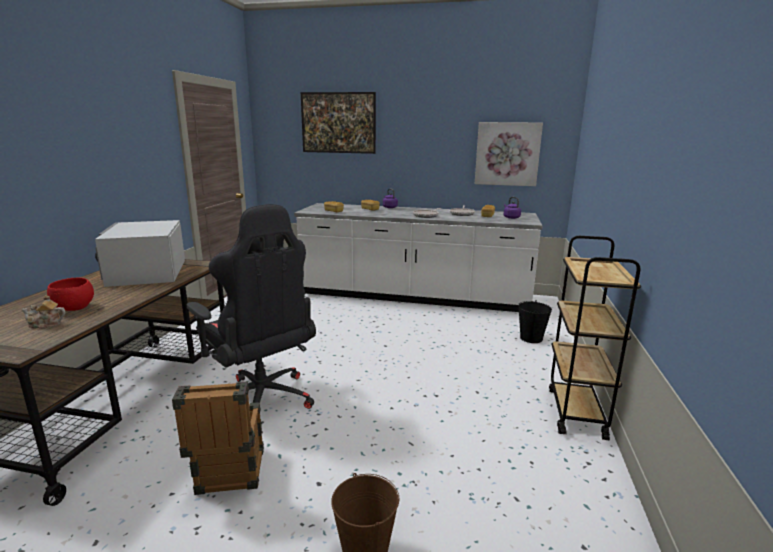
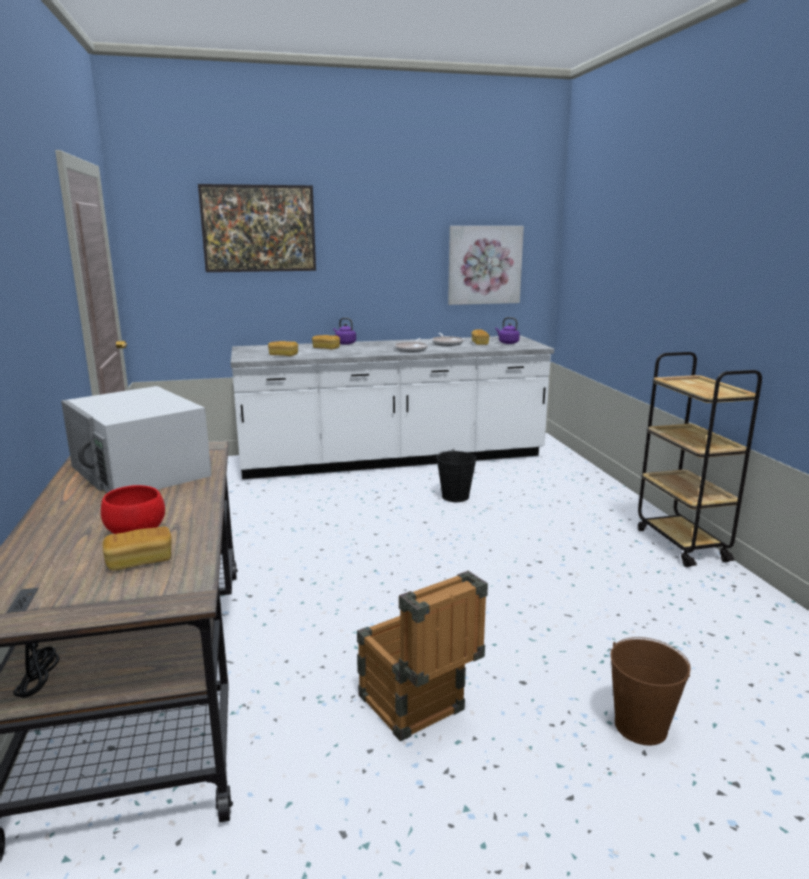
camera: 25 degrees left, 0 degrees up
teapot [21,295,66,329] -> bread [102,526,172,571]
black office chair [187,204,316,409] -> none
black bucket [518,300,552,343] -> black bucket moved to [436,449,477,502]

